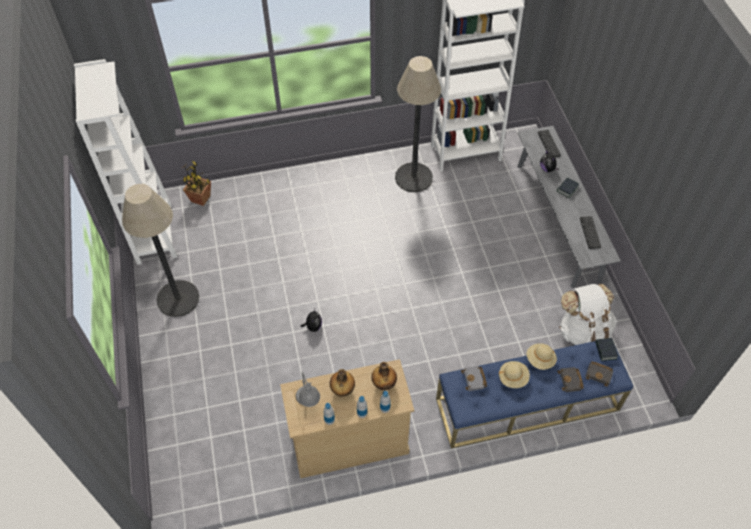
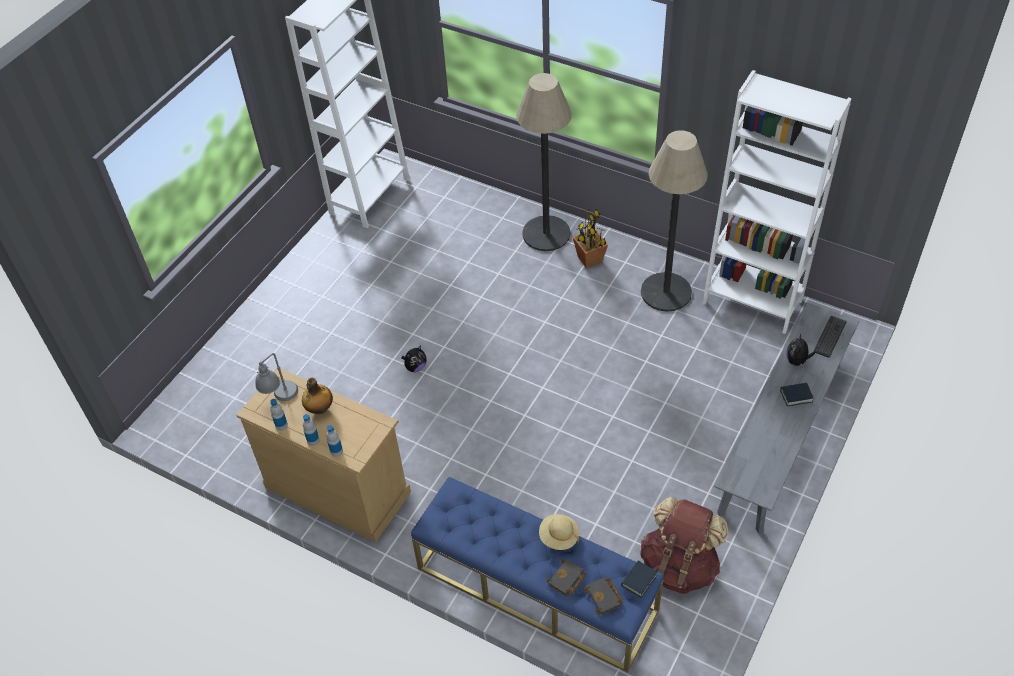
camera: 45 degrees right, 5 degrees down
floor lamp [122,184,199,317] -> floor lamp moved to [516,73,572,251]
potted plant [182,161,211,206] -> potted plant moved to [573,209,608,268]
bottle [371,362,397,390] -> none
grey book [461,366,487,391] -> none
beige hat [498,361,530,388] -> none
white backpack [559,284,617,345] -> brown backpack [640,497,728,594]
keyboard [580,216,601,249] -> none

